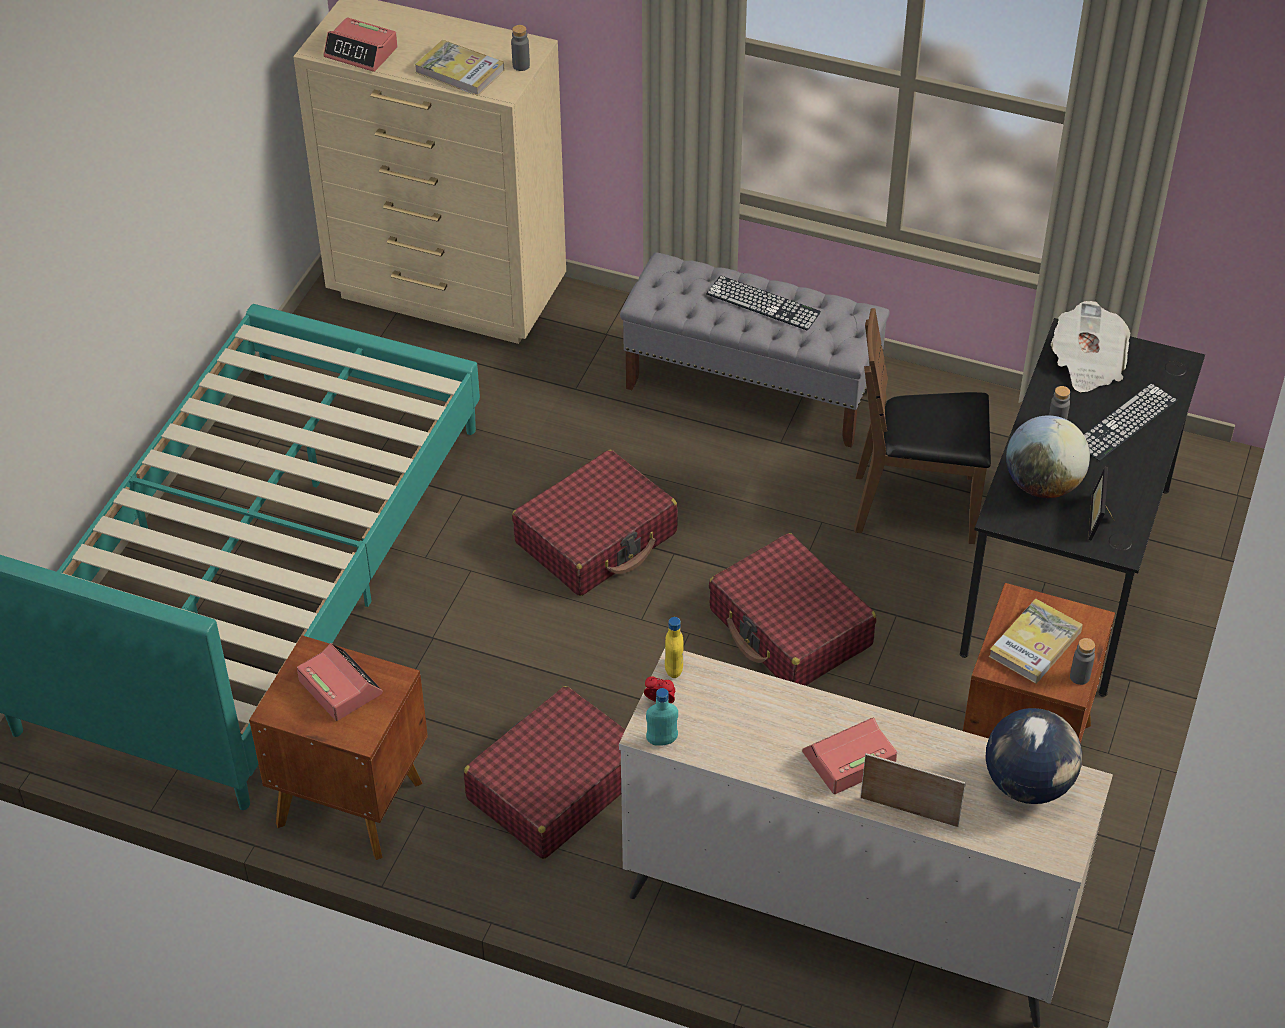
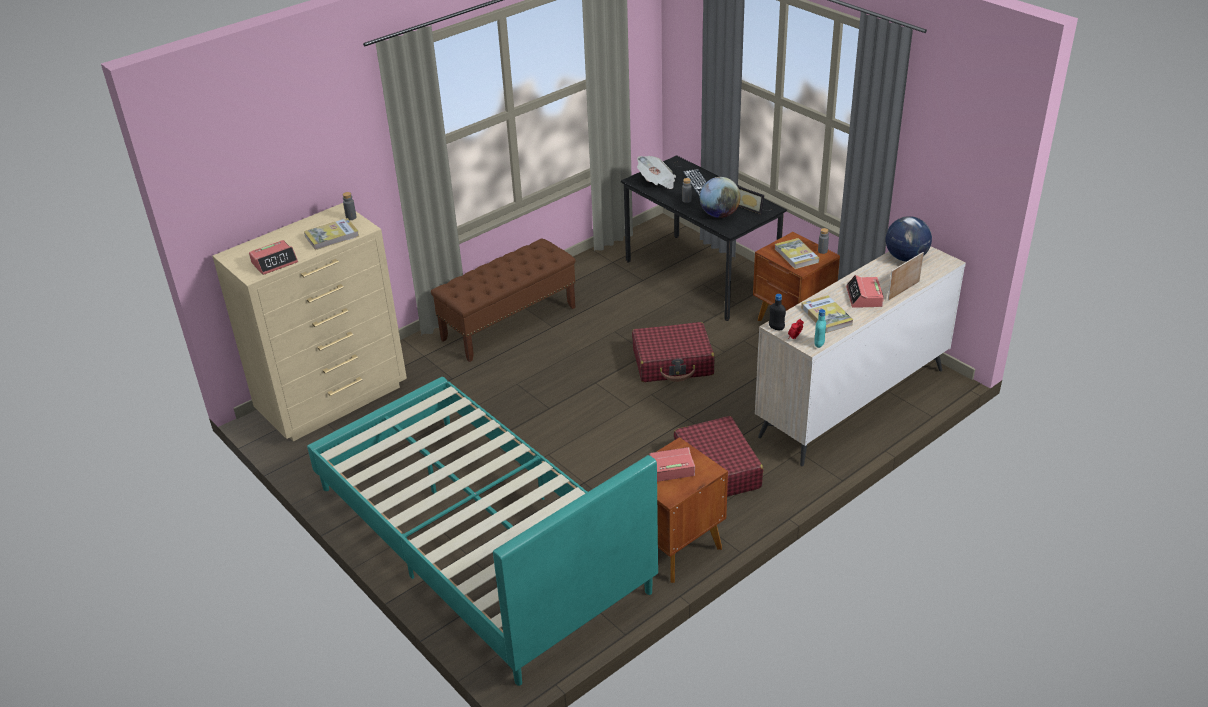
camera: 60 degrees left, 10 degrees down
red suitcase [512,450,678,596] -> none
grey bench [620,252,890,448] -> brown bench [431,238,576,362]
yellow bottle [665,617,684,678] -> black bottle [769,294,786,330]
keyboard [706,276,821,331] -> none
brown chair [854,308,991,544] -> none
none -> book [801,295,853,333]

